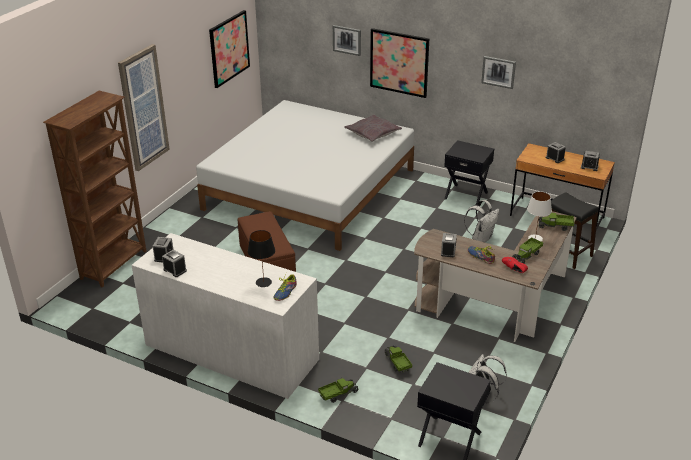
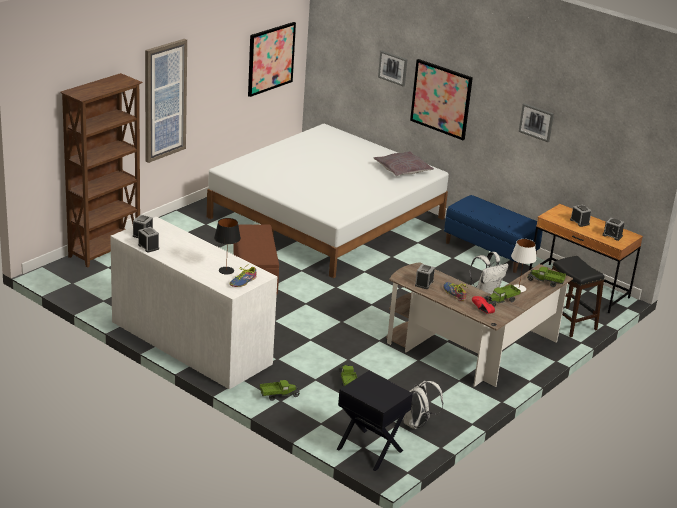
camera: 10 degrees right, 5 degrees down
black nightstand [444,140,494,205] -> blue bench [444,195,543,273]

